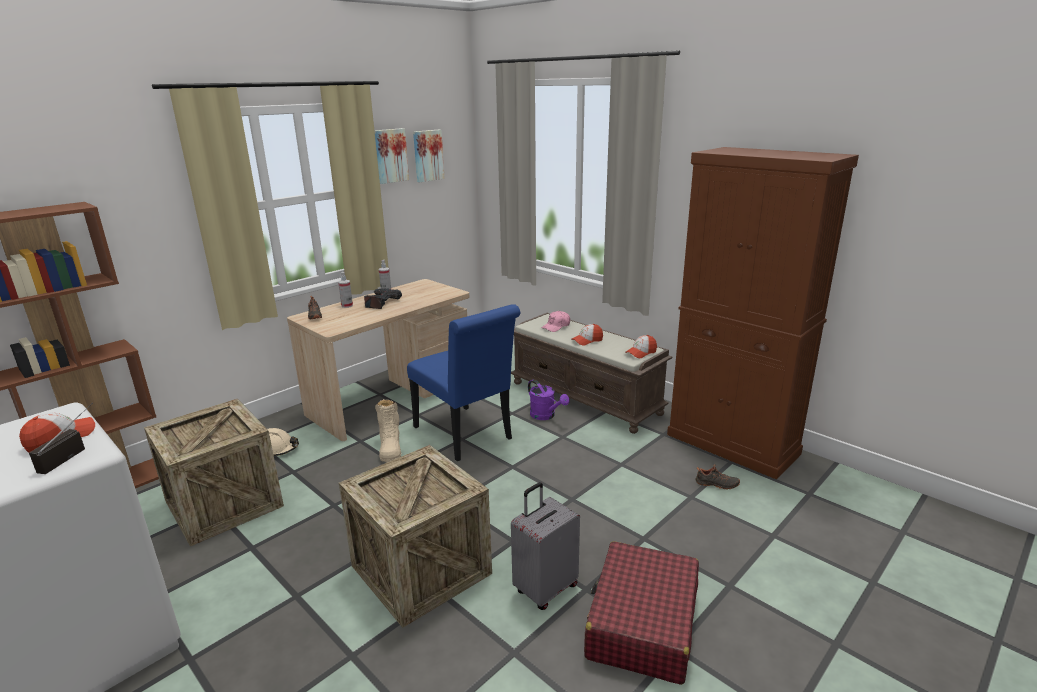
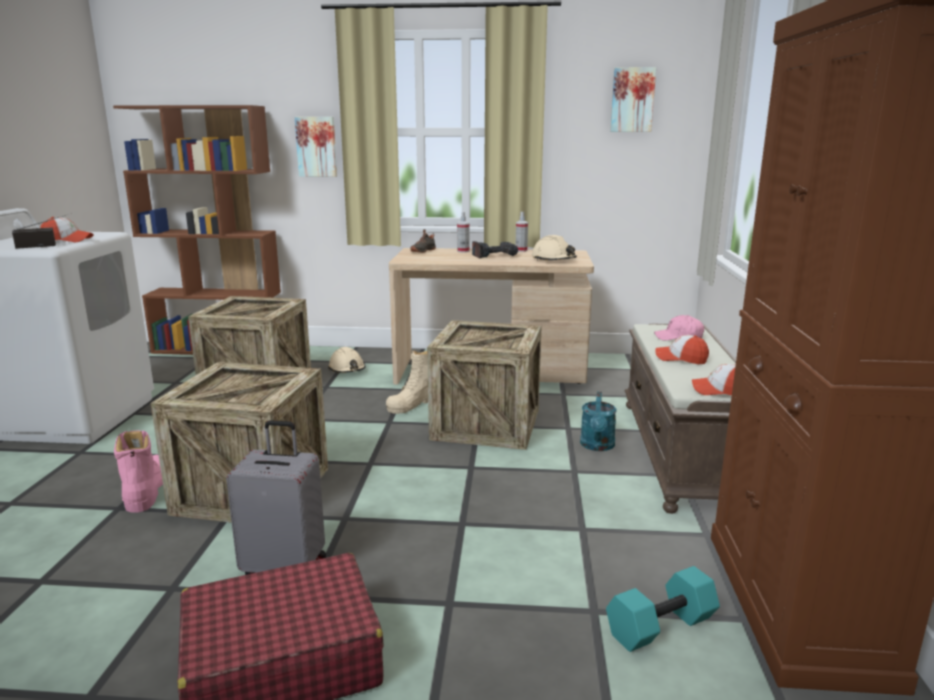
camera: 50 degrees right, 5 degrees down
picture [374,128,409,184] -> picture moved to [295,117,337,177]
blue chair [407,304,520,461] -> crate [427,320,542,450]
purple watering can [528,379,569,420] -> turquoise watering can [580,392,617,451]
black shoe [695,464,740,489] -> turquoise dumbbell [606,566,720,652]
none -> pink boot [114,430,163,513]
none -> beige hard hat [531,235,577,260]

